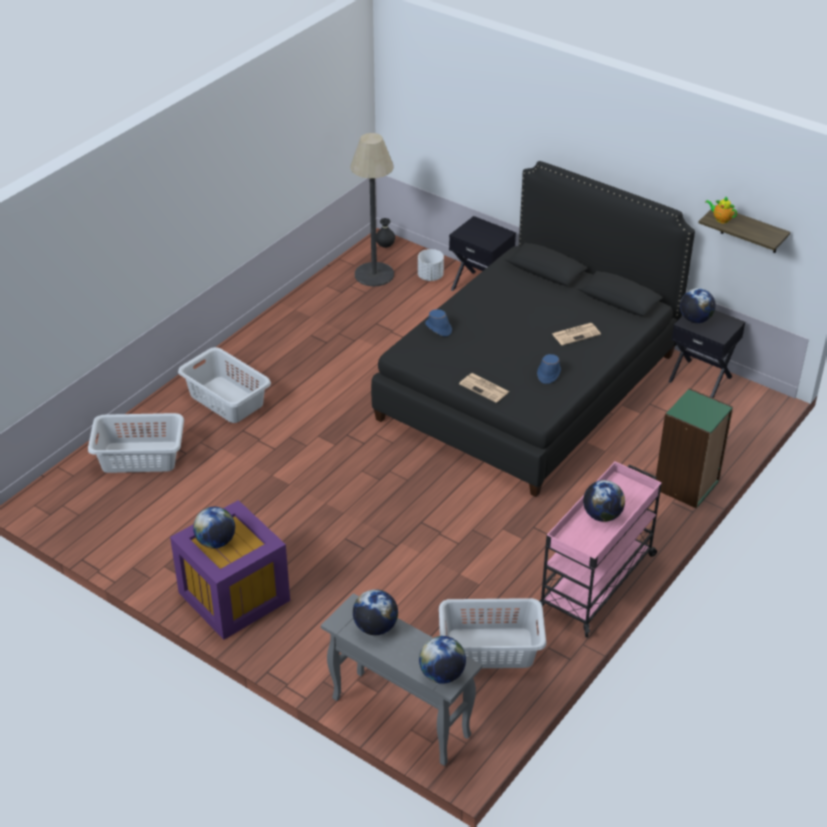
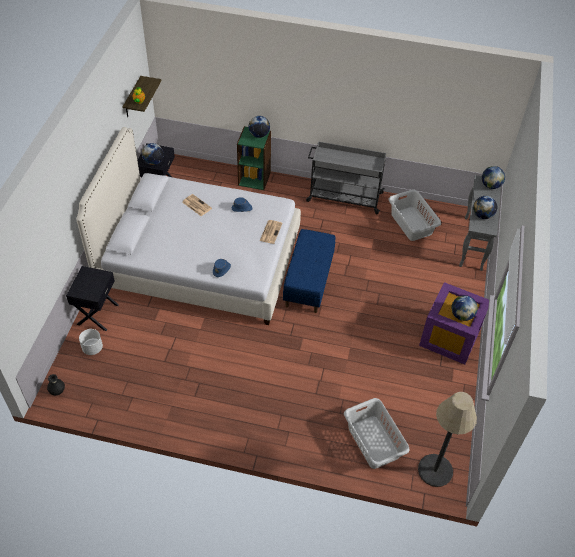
camera: 115 degrees left, 10 degrees up
grey laundry basket [178,347,271,423] -> none
floor lamp [350,133,394,286] -> floor lamp moved to [418,392,477,487]
black bed [371,161,695,497] -> white bed [76,127,301,325]
pink cart [540,461,662,637] -> grey cart [306,141,386,214]
globe [583,480,625,522] -> globe moved to [249,116,270,138]
none -> blue bench [283,229,335,313]

